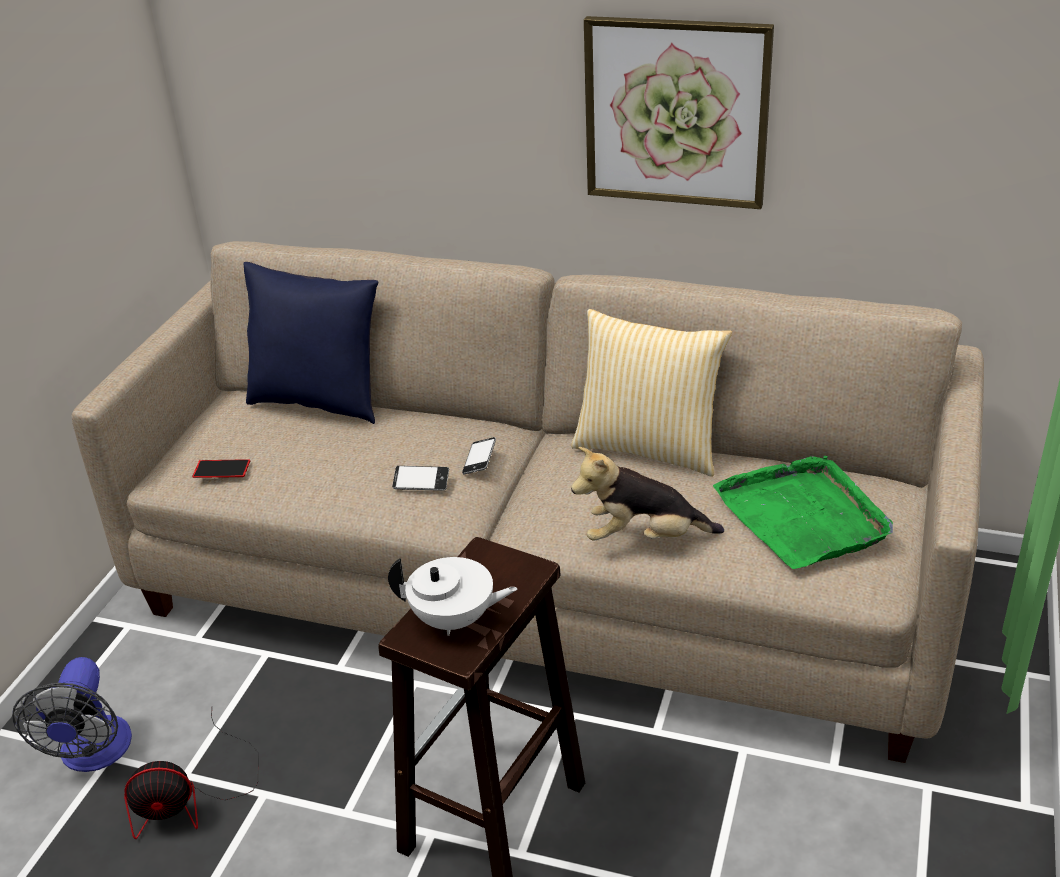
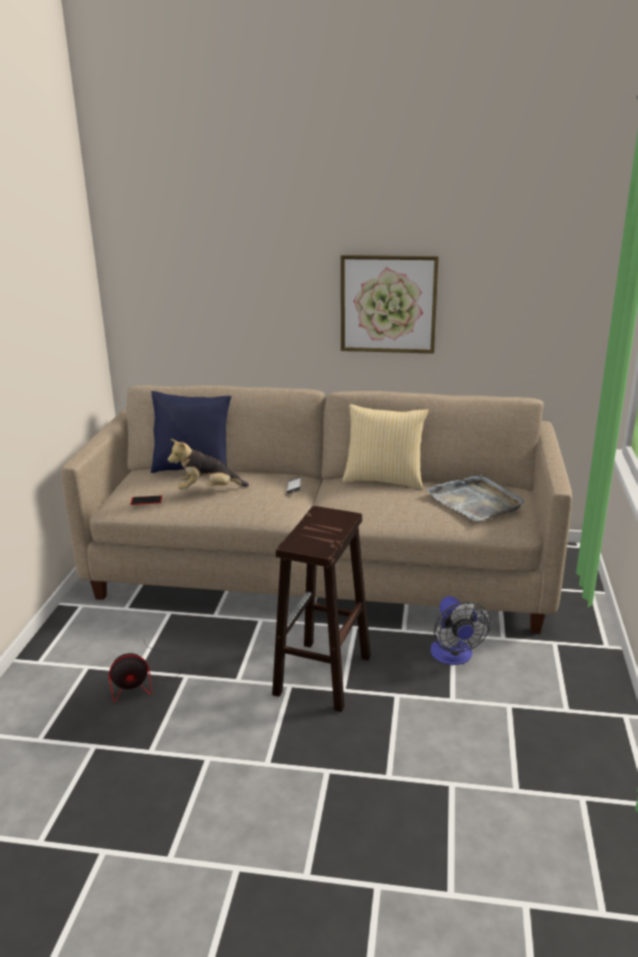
camera: 10 degrees left, 10 degrees down
fan [12,657,132,772] -> fan moved to [430,596,491,665]
white teapot [388,557,517,636] -> none
phone [392,466,449,491] -> none
plush toy [571,447,724,541] -> plush toy moved to [168,439,249,489]
green tray [713,456,893,569] -> grey tray [426,475,524,522]

